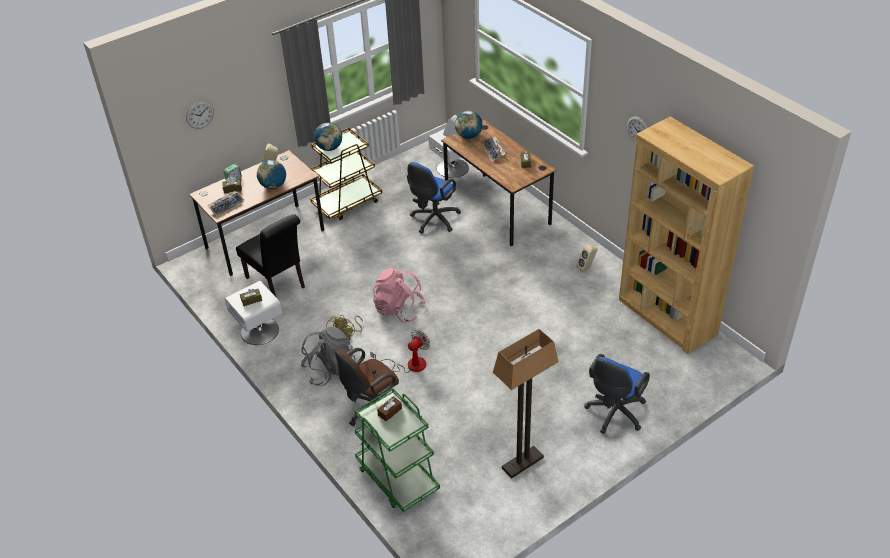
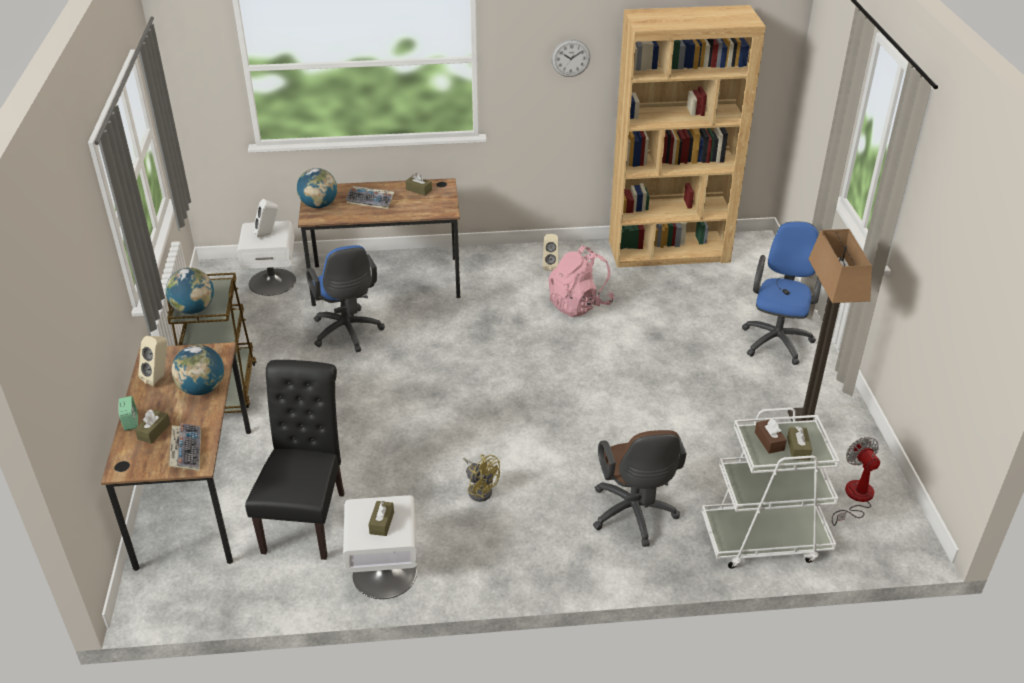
camera: 60 degrees left, 5 degrees down
wall clock [186,101,214,129] -> none
black chair [236,214,305,297] -> black chair turned 75 degrees counterclockwise [245,360,345,560]
grey backpack [301,326,356,385] -> none
green cart [355,388,440,512] -> white cart [702,408,840,569]
fan [370,330,430,373] -> fan moved to [832,437,880,526]
pink backpack [372,268,426,322] -> pink backpack moved to [548,245,614,317]
blue office chair [584,354,650,434] -> blue office chair turned 135 degrees counterclockwise [742,222,822,365]
none -> brown tissue box [787,426,812,460]

